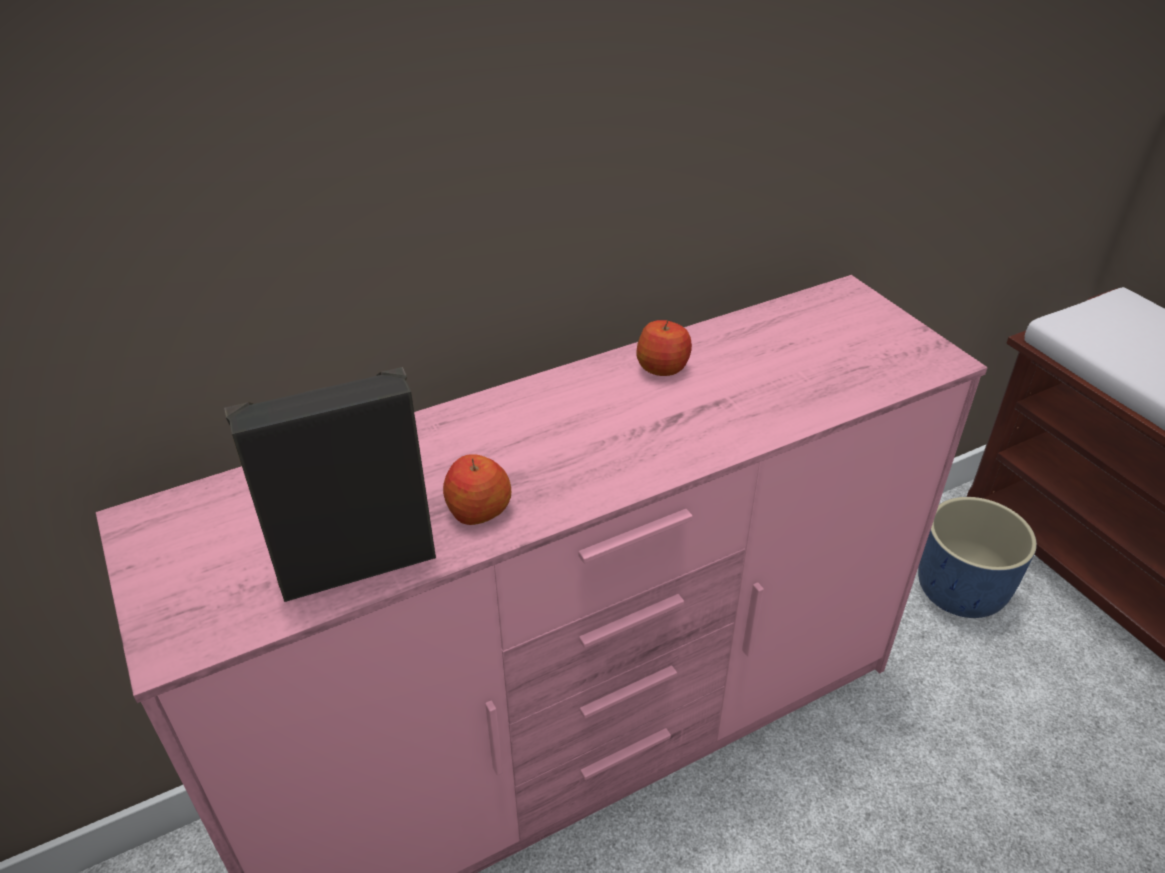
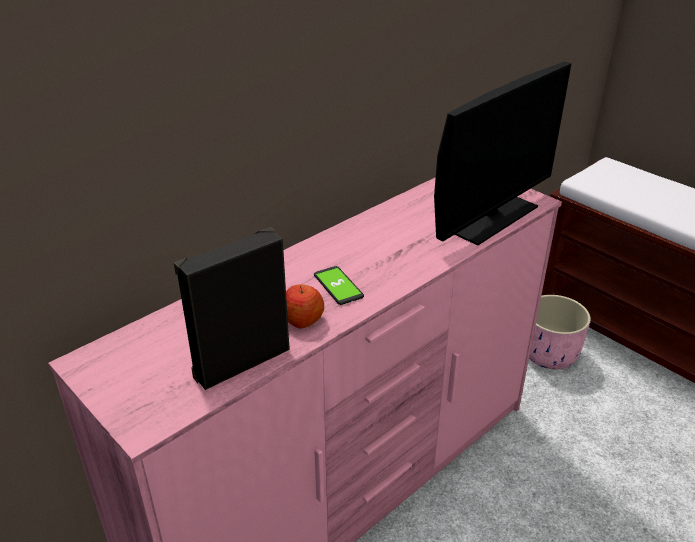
camera: 15 degrees left, 5 degrees down
apple [636,320,692,376] -> none
blue planter [918,497,1037,618] -> pink planter [529,295,591,369]
none -> phone [314,266,364,305]
none -> monitor [434,62,572,246]

